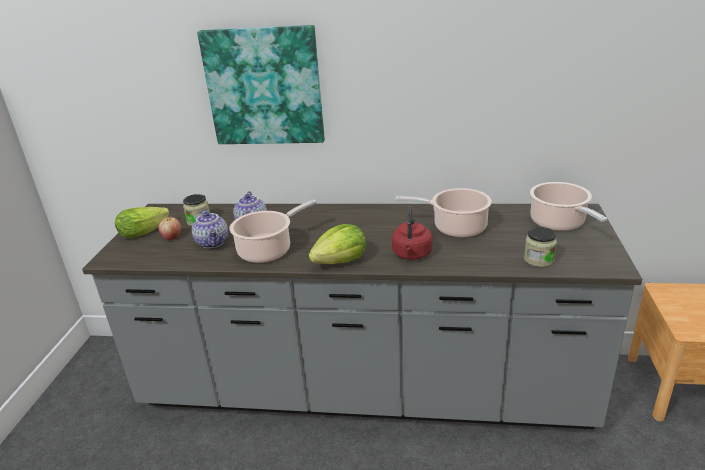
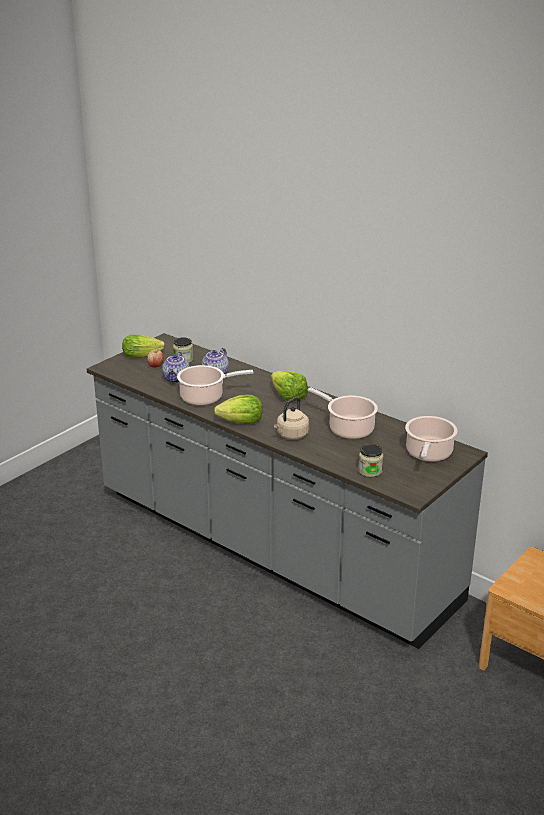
camera: 30 degrees right, 0 degrees up
picture [197,25,325,144] -> none
red kettle [392,206,432,260] -> beige kettle [274,397,309,440]
none -> lettuce [271,371,308,401]

